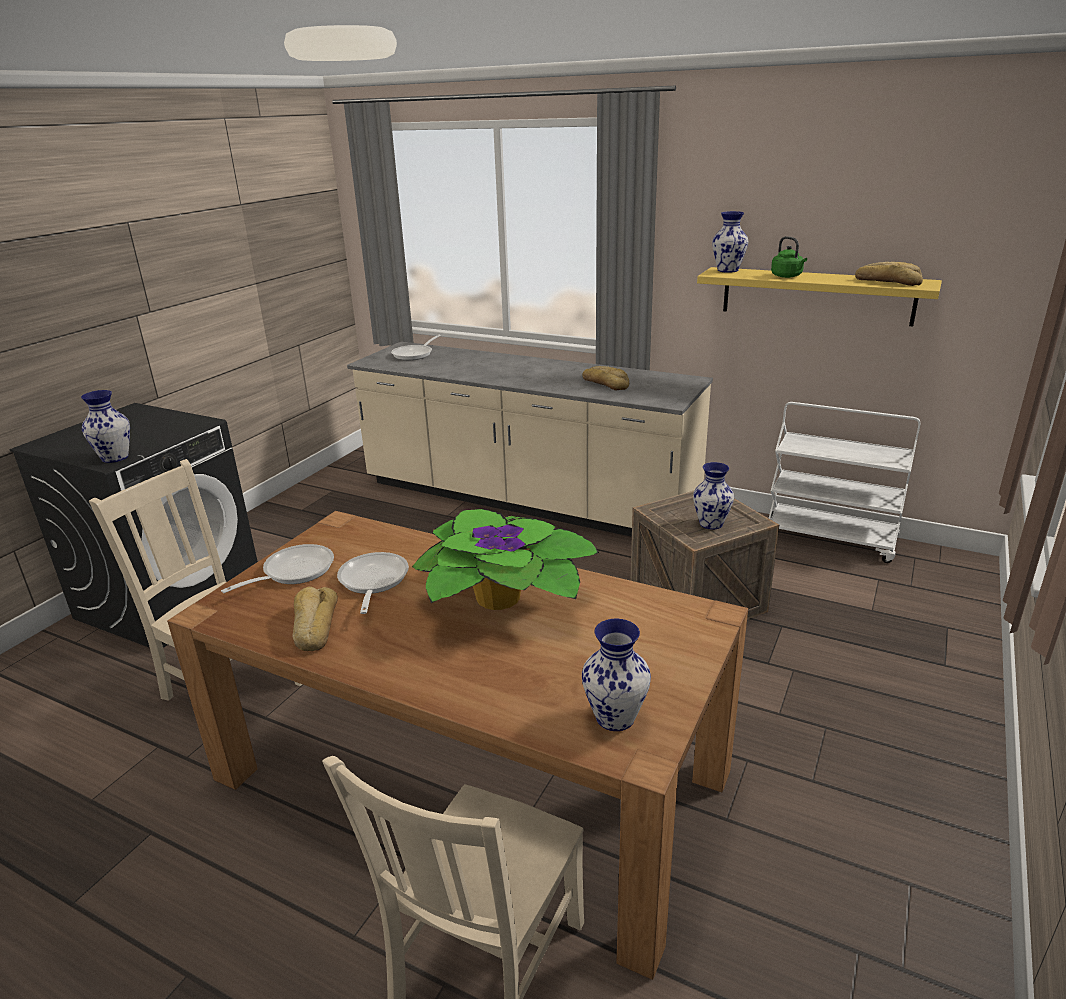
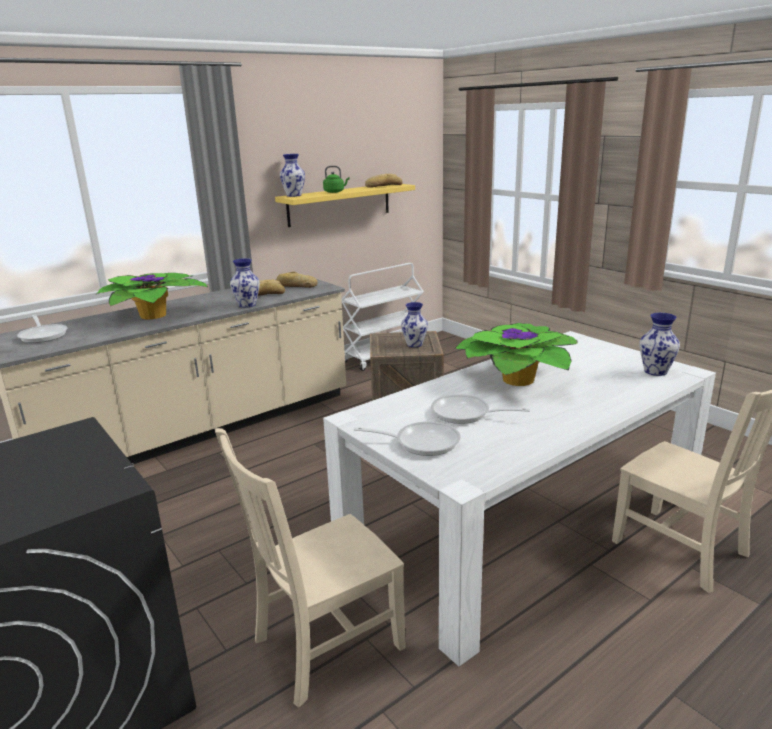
camera: 65 degrees left, 5 degrees down
vase [81,390,130,463] -> vase moved to [230,258,260,308]
brown dining table [167,511,748,980] -> white dining table [323,331,716,666]
frying pan [221,544,334,593] -> frying pan turned 120 degrees clockwise [354,421,461,456]
bread [292,586,338,651] -> bread moved to [276,272,318,288]
none -> potted plant [96,273,208,319]

